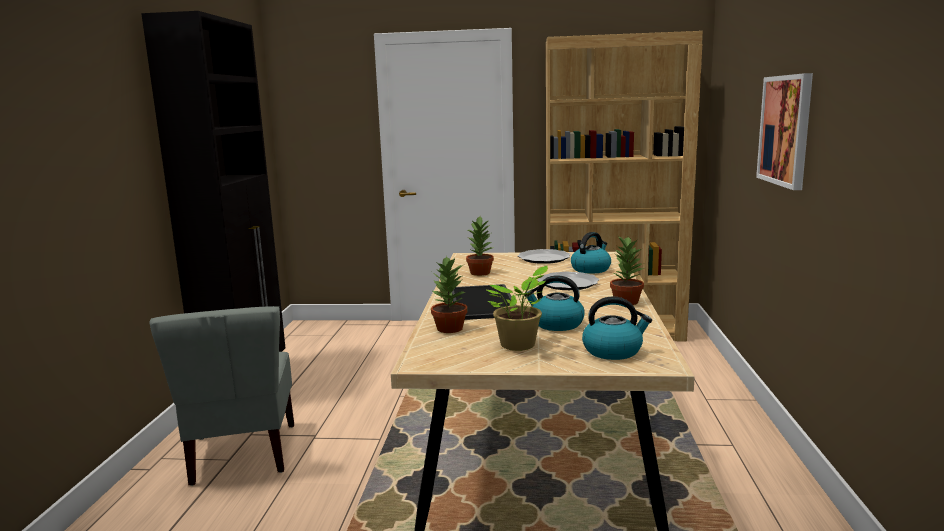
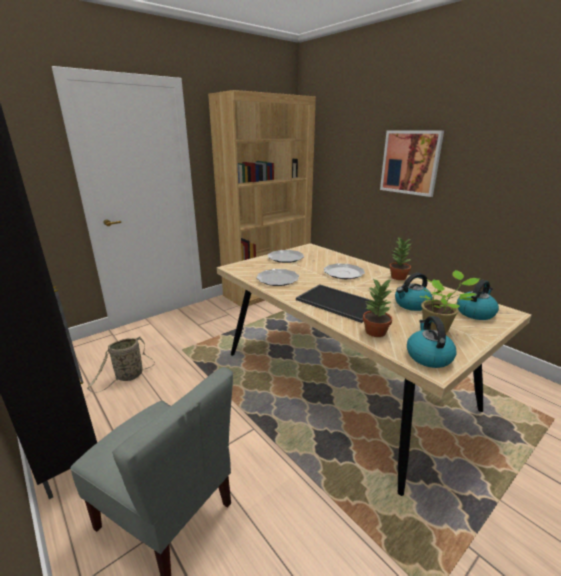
camera: 45 degrees left, 10 degrees up
potted plant [466,217,494,276] -> plate [256,269,299,286]
kettle [571,232,611,274] -> kettle moved to [407,316,457,368]
none -> basket [87,337,155,393]

